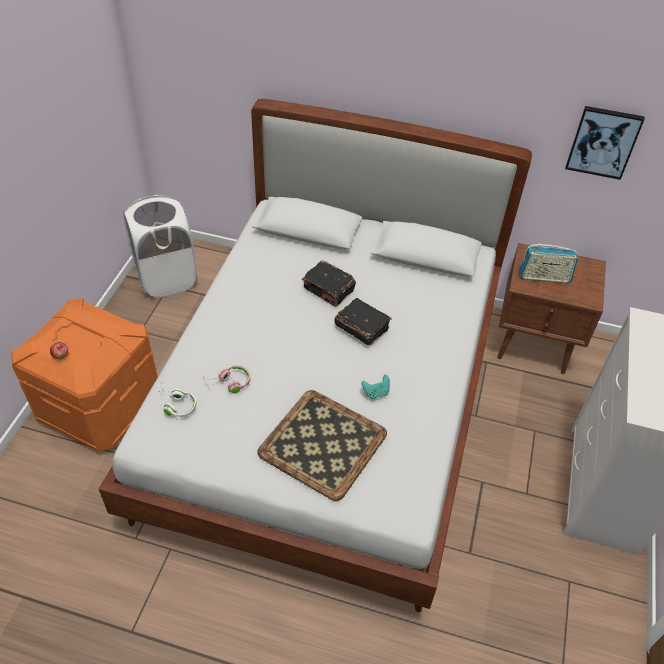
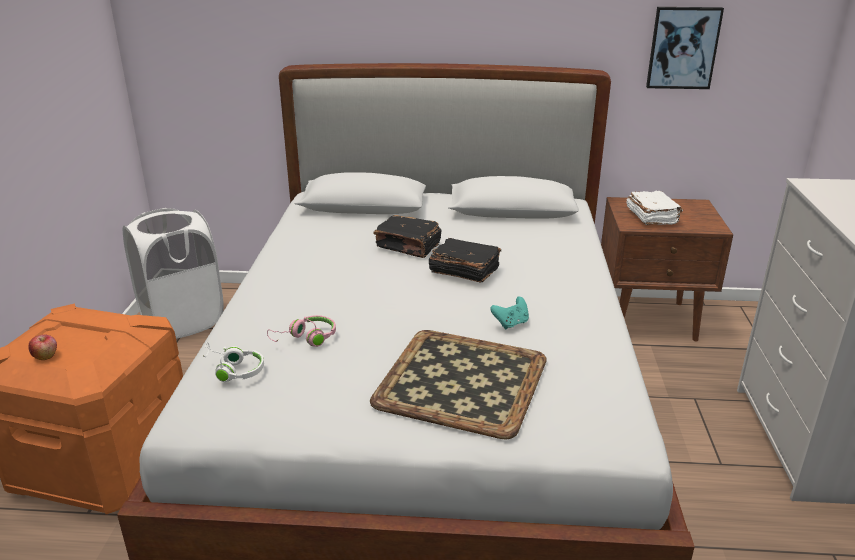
camera: 10 degrees left, 20 degrees down
radio [519,243,578,283] -> white book [627,190,683,225]

